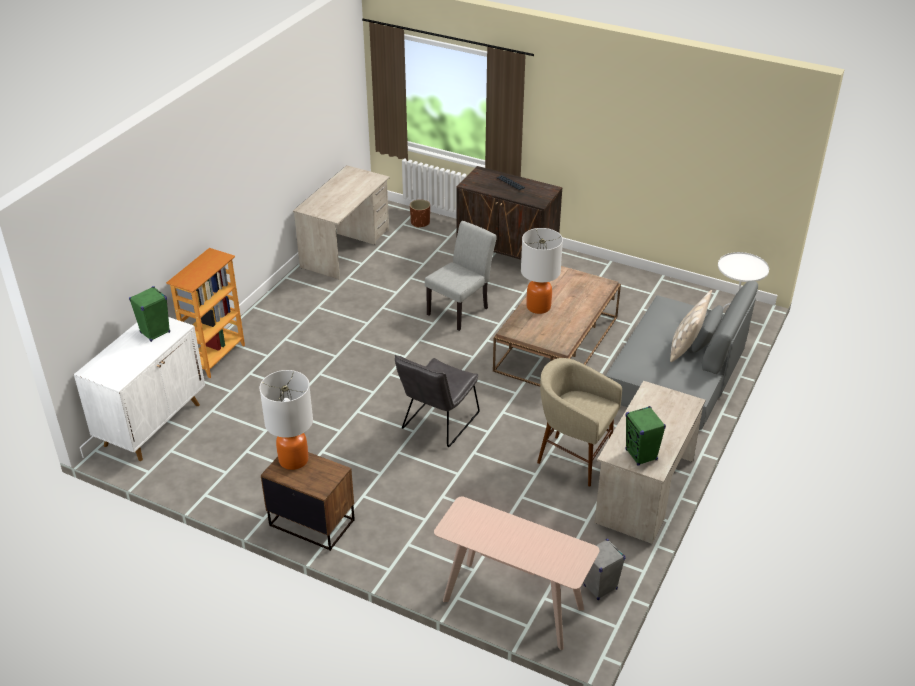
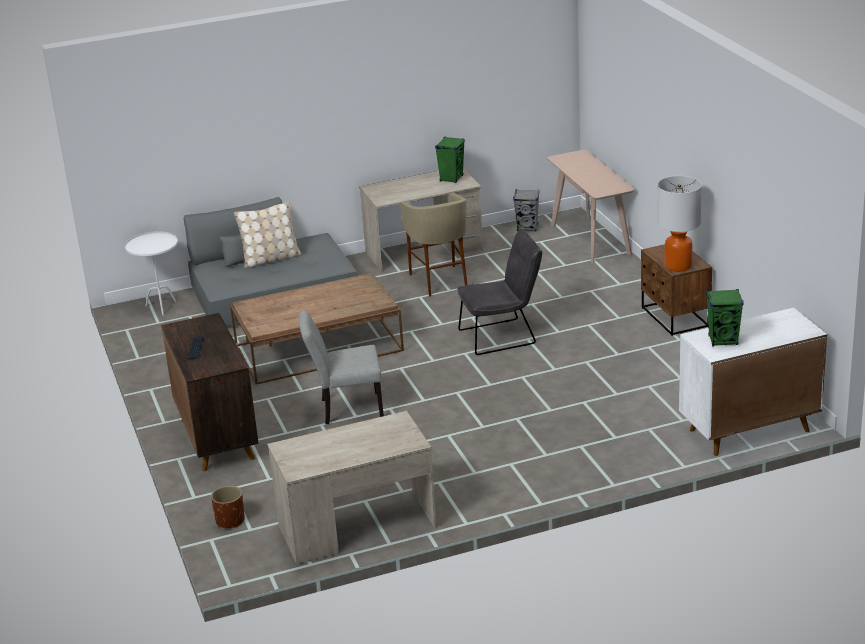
camera: 135 degrees left, 10 degrees down
bookcase [166,248,245,378] -> none
table lamp [521,228,563,314] -> none

